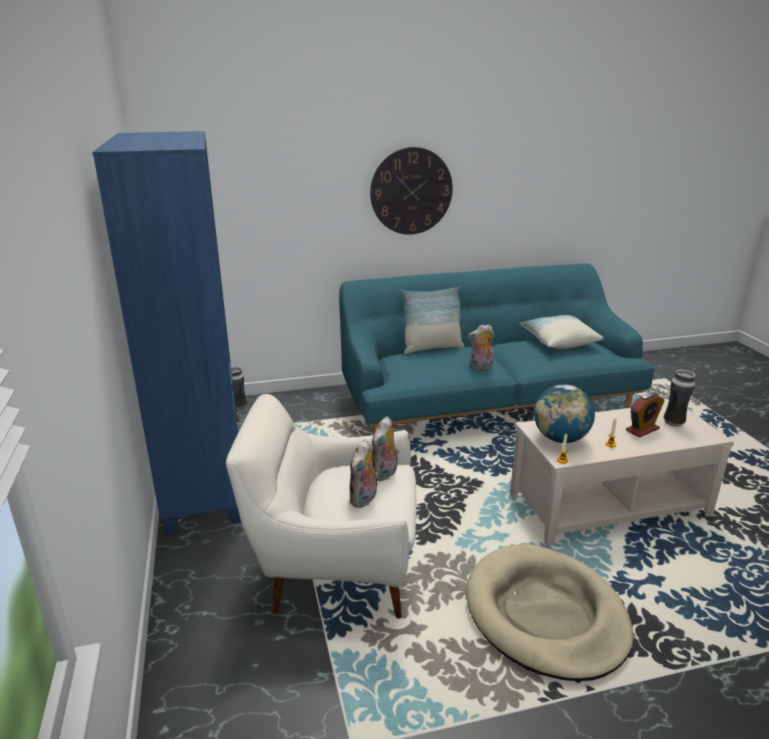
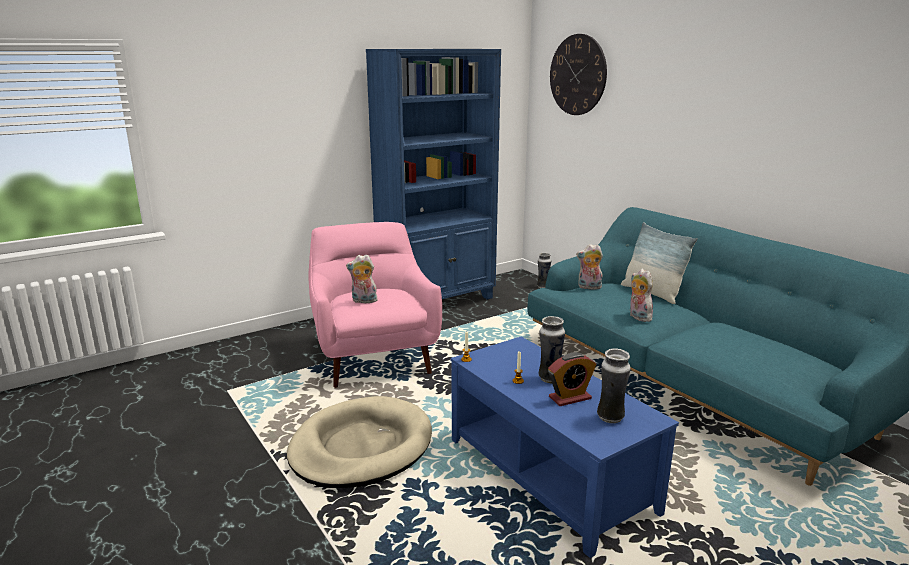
camera: 70 degrees right, 5 degrees down
white armchair [226,394,416,619] -> pink armchair [309,222,442,388]
wall clock [370,147,453,235] -> wall clock moved to [550,34,607,115]
plush toy [372,416,399,481] -> plush toy moved to [576,244,603,290]
beige coffee table [510,403,734,546] -> blue coffee table [451,337,679,558]
pillow [519,315,604,349] -> none
globe [534,384,595,443] -> none
alarm clock [626,392,664,437] -> alarm clock turned 60 degrees counterclockwise [548,352,596,406]
none -> vase [538,316,565,383]

